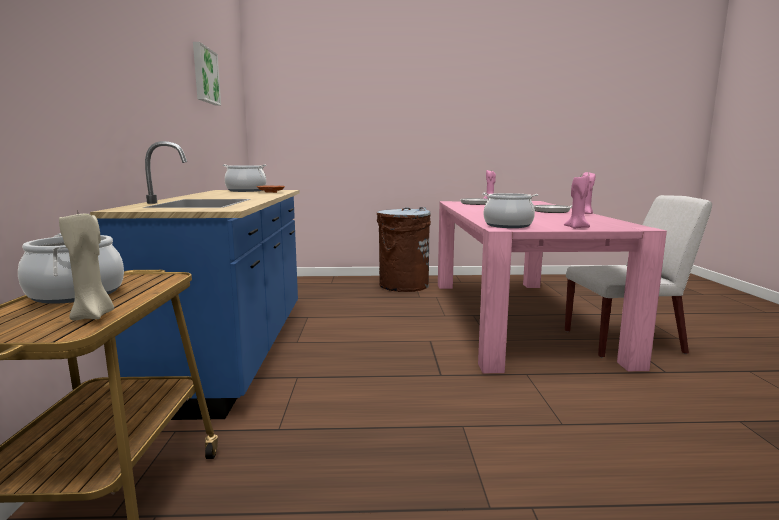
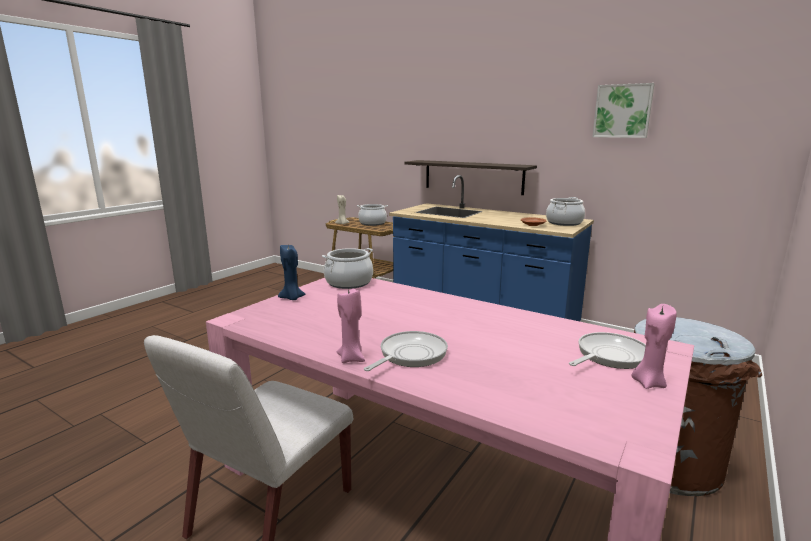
camera: 125 degrees right, 5 degrees up
pink candle [564,175,590,229] -> blue candle [278,244,306,300]
none -> shelf [404,160,537,195]

